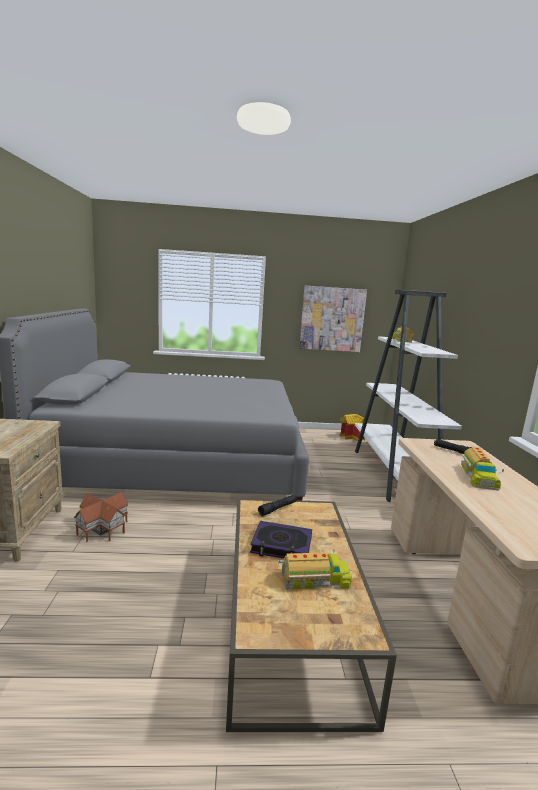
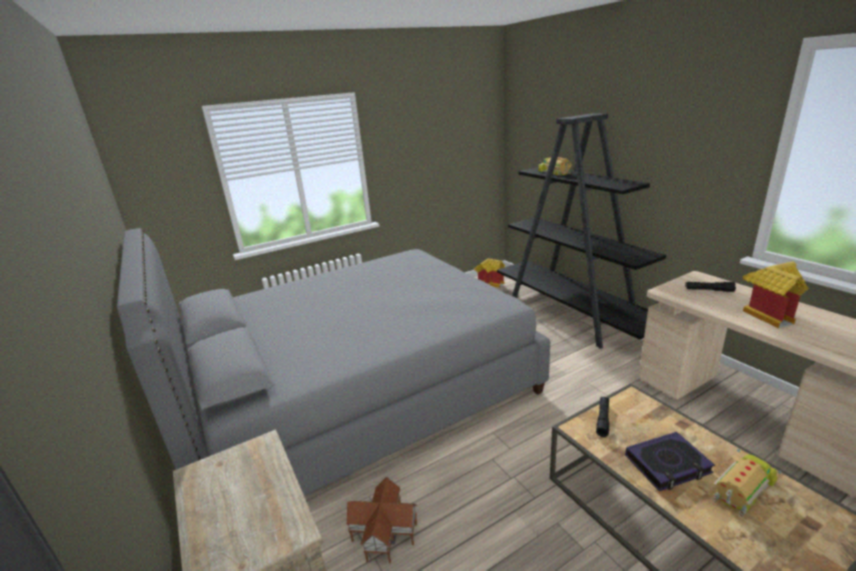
camera: 25 degrees left, 10 degrees up
picture [299,286,367,352] -> none
white bookcase [355,290,462,502] -> black bookcase [497,113,666,349]
toy truck [461,446,504,491] -> toy house [743,261,808,328]

